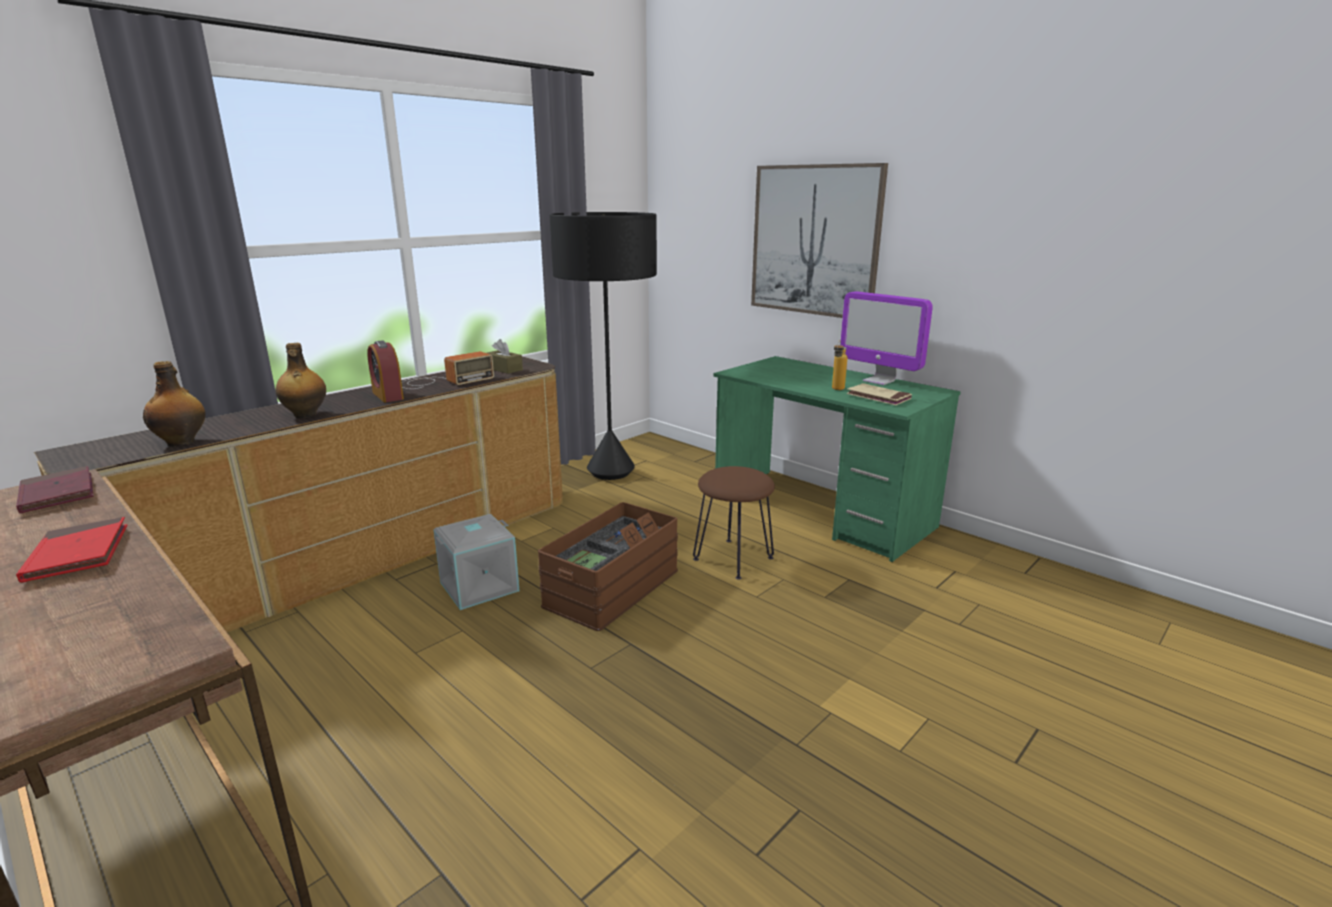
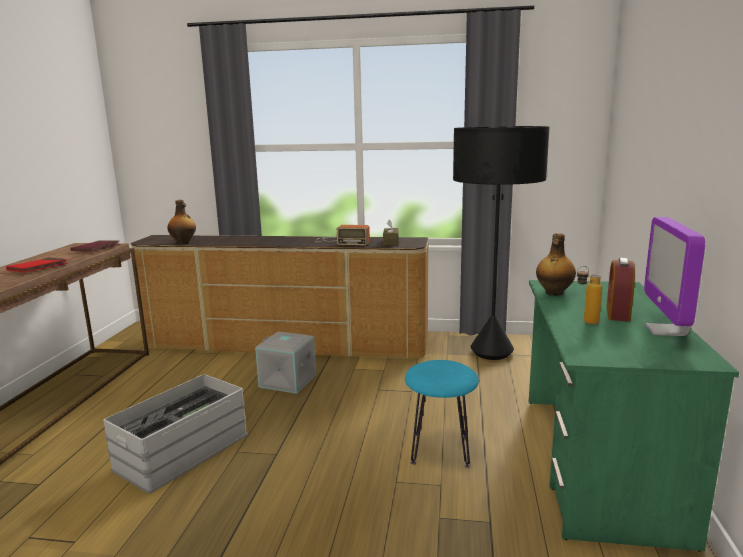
camera: 55 degrees right, 5 degrees down
bottle [275,343,326,418] -> bottle moved to [536,233,576,296]
alarm clock [367,340,404,402] -> alarm clock moved to [606,258,635,322]
brown storage box [538,502,678,631] -> none
brown stool [693,466,775,580] -> turquoise stool [405,360,479,468]
picture [751,163,888,318] -> none
beige book [846,383,912,405] -> none
none -> grey storage box [103,374,248,493]

